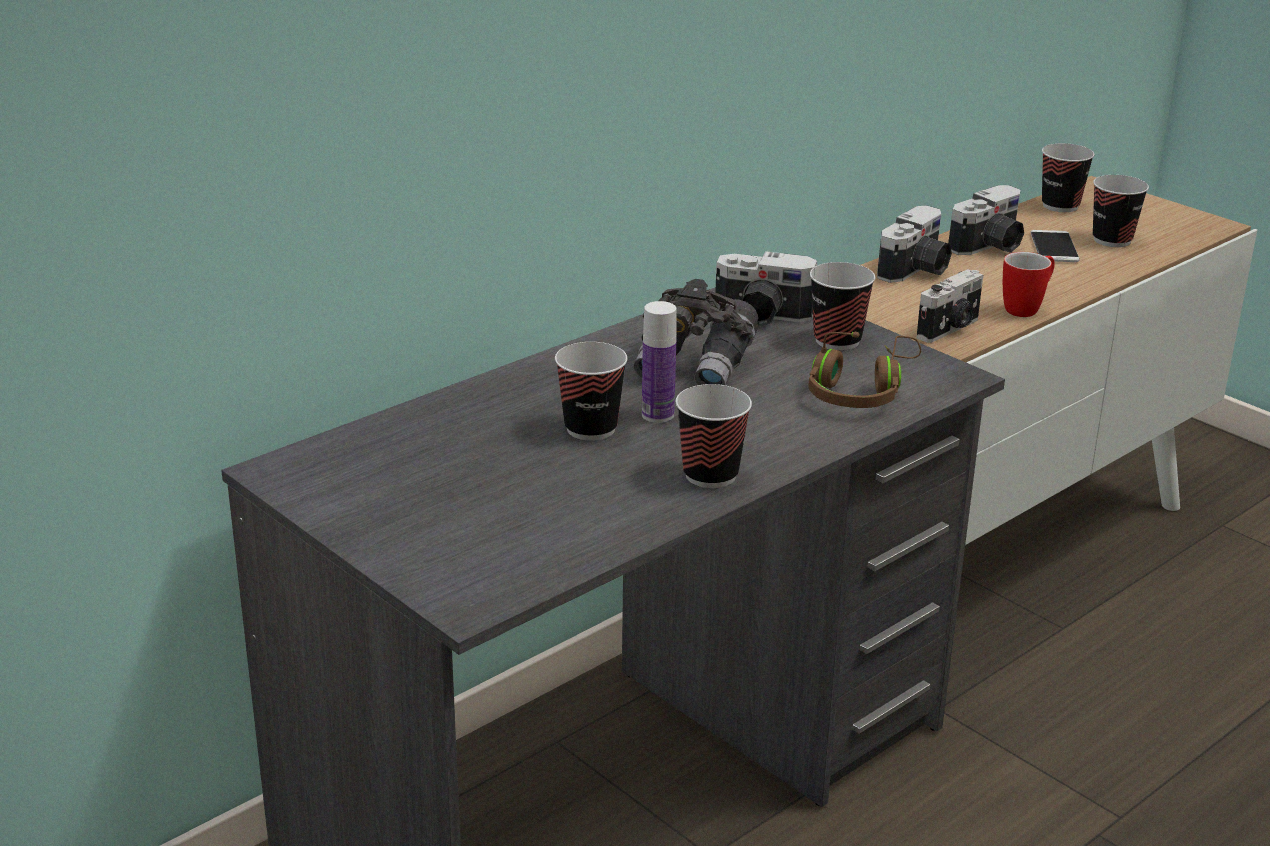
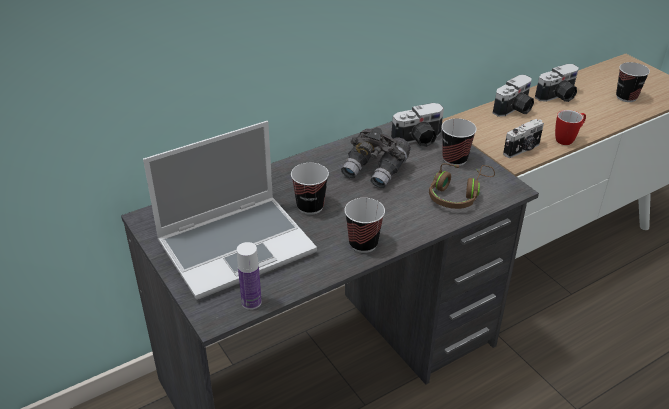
camera: 10 degrees right, 10 degrees up
bottle [642,301,676,423] -> bottle moved to [237,242,262,310]
camera [715,251,817,327] -> camera turned 45 degrees counterclockwise [391,103,444,147]
phone [1031,230,1080,262] -> none
cup [1042,143,1095,212] -> none
none -> laptop [143,121,317,300]

